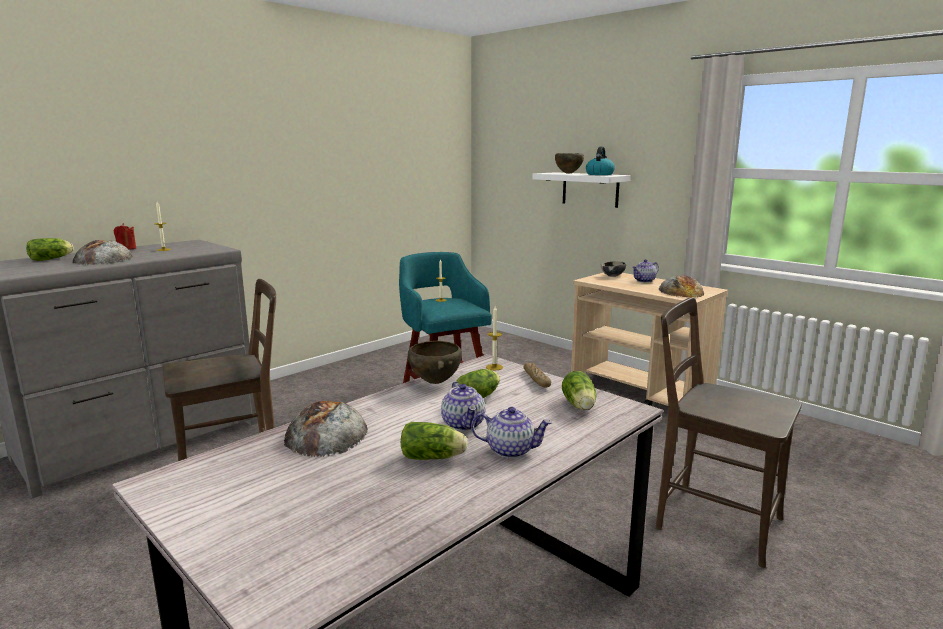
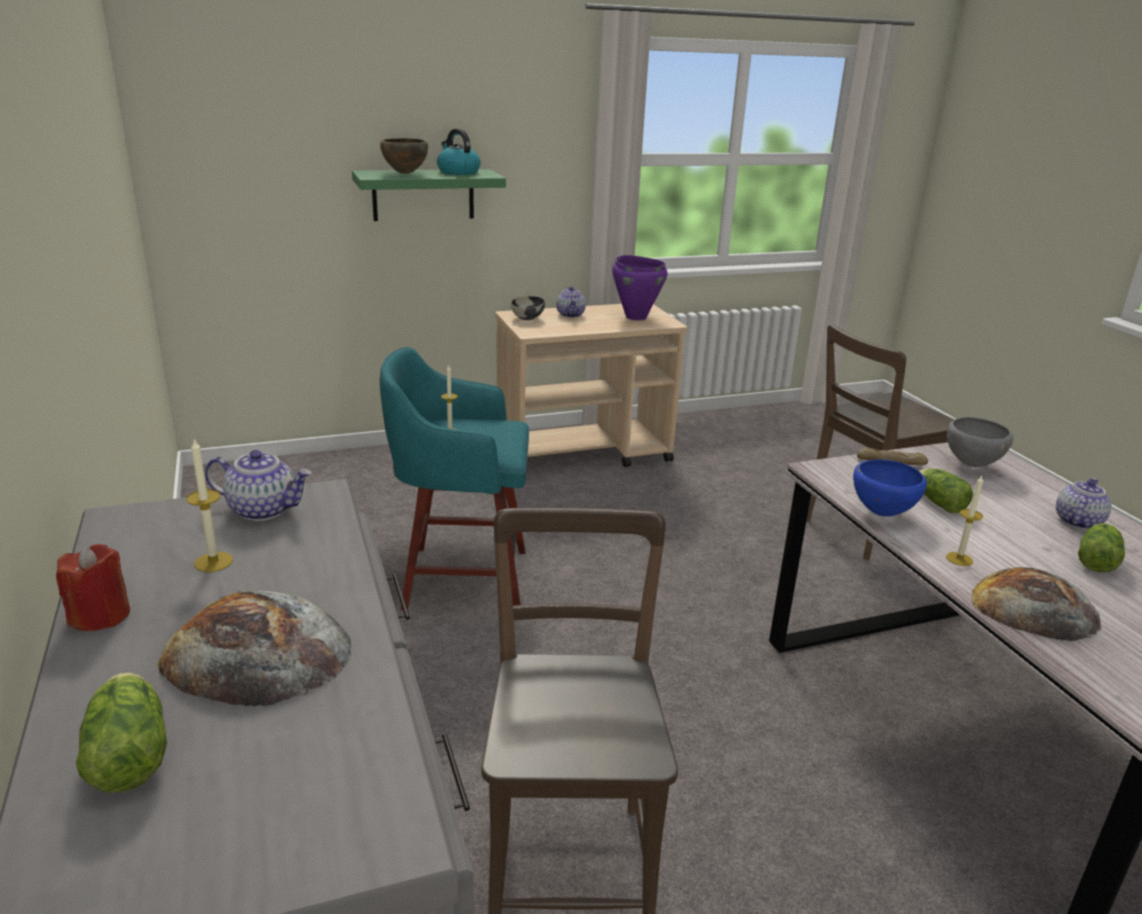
camera: 65 degrees left, 10 degrees up
brown bowl [408,341,462,384] -> blue bowl [853,459,927,517]
teapot [441,381,485,431] -> teapot moved to [205,450,312,521]
candle [486,306,503,370] -> candle moved to [946,476,983,566]
white shelf [532,172,631,208] -> green shelf [352,169,506,221]
lettuce [562,371,596,410] -> grey bowl [947,417,1013,467]
bread [659,276,704,297] -> purple cooking pot [612,255,667,320]

